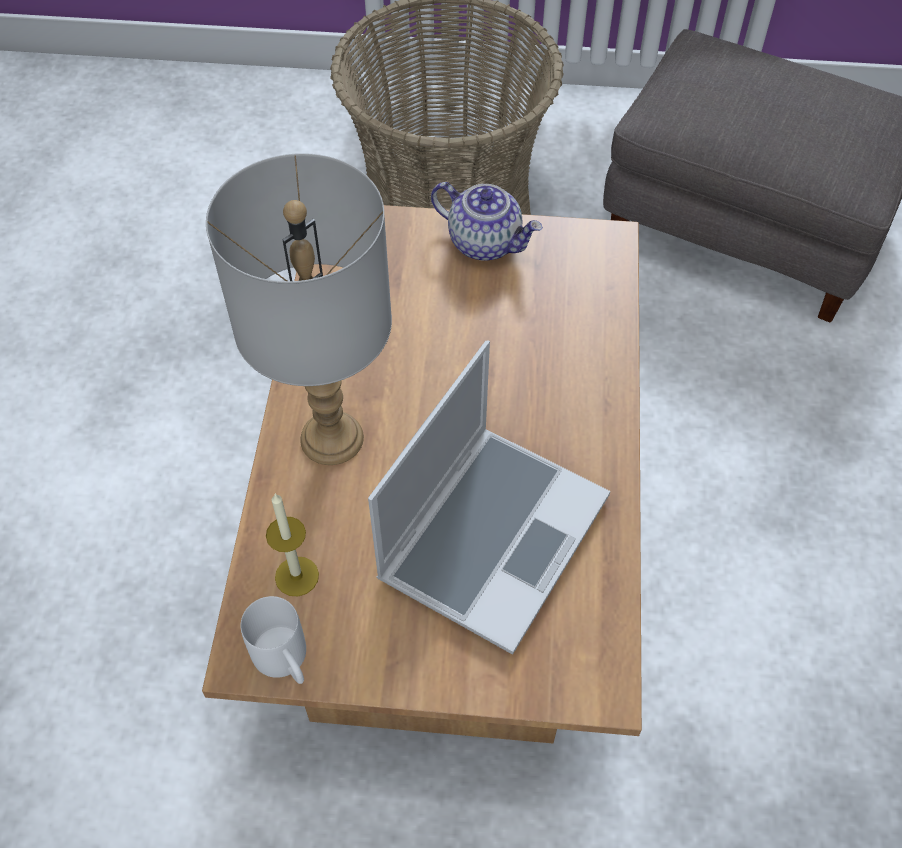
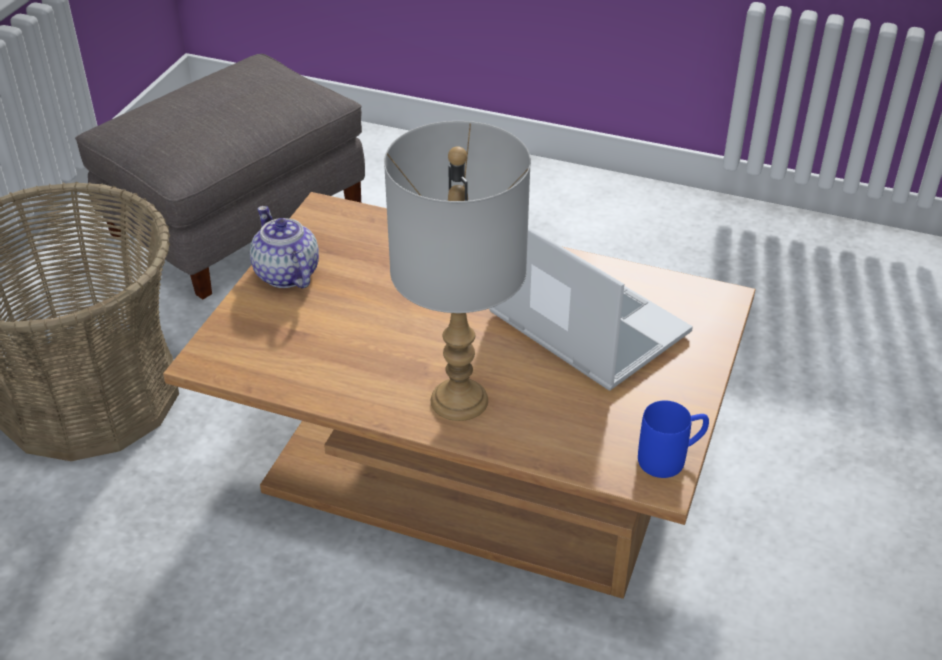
camera: 75 degrees left, 15 degrees down
white mug [240,596,306,684] -> blue mug [638,400,709,478]
candle [266,493,319,596] -> none
teapot [431,182,543,260] -> teapot turned 75 degrees counterclockwise [250,206,319,288]

